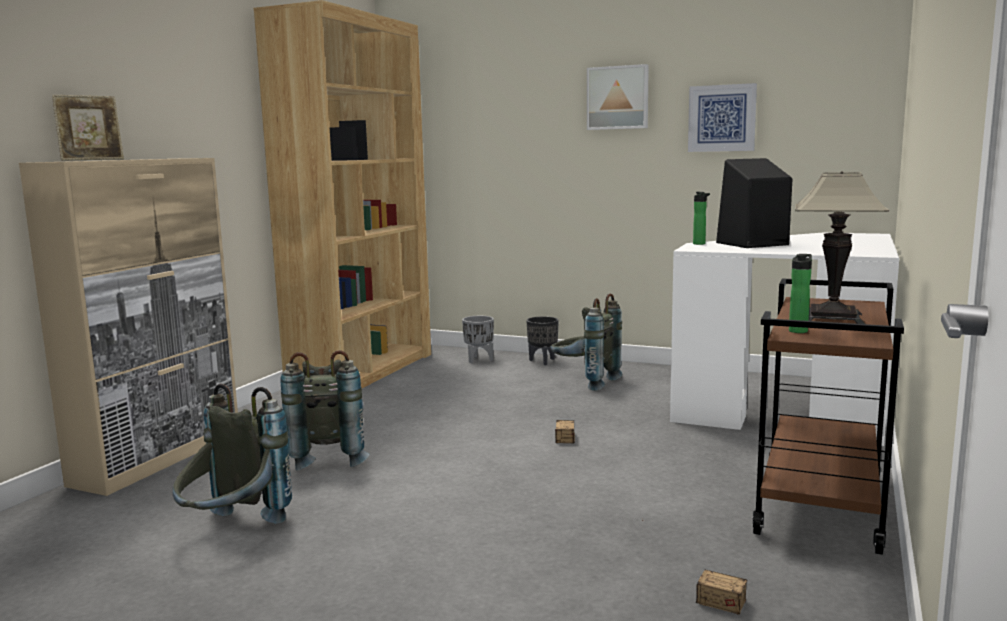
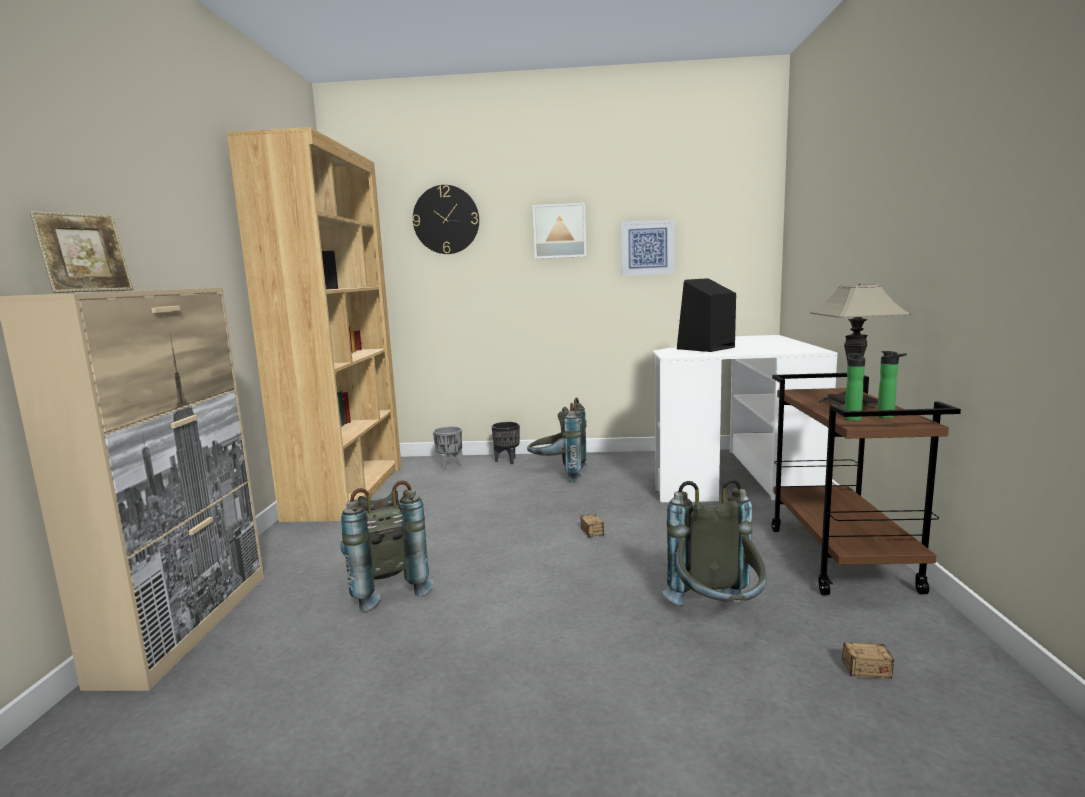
camera: 20 degrees left, 0 degrees up
grey backpack [172,383,292,524] -> grey backpack moved to [662,479,767,606]
bottle [693,192,710,245] -> bottle moved to [877,351,907,418]
none -> wall clock [413,185,479,254]

